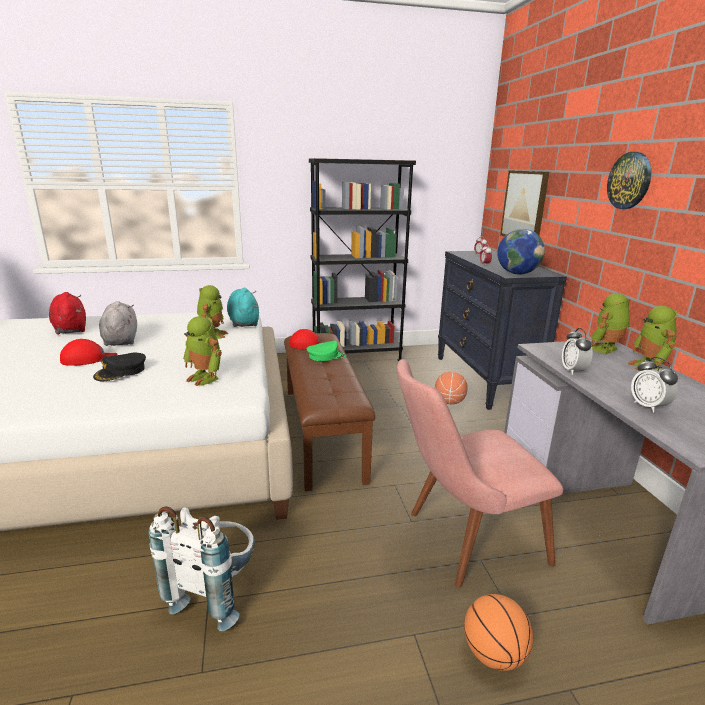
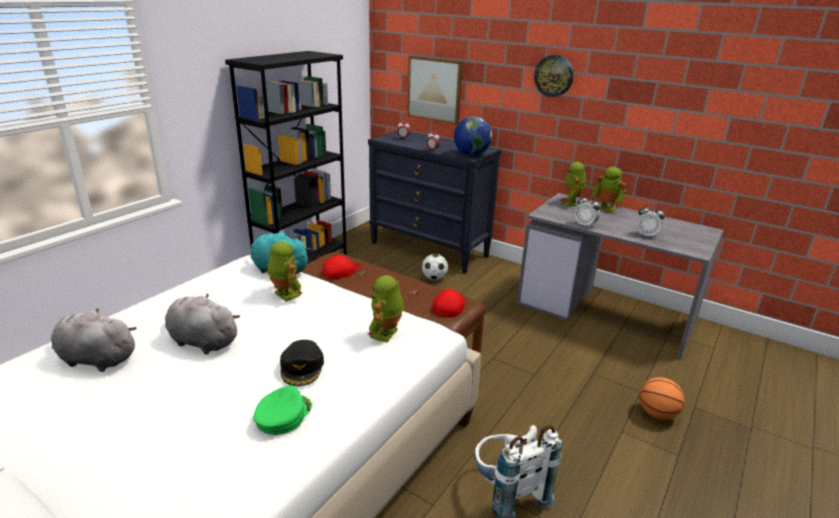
camera: 45 degrees left, 5 degrees up
red plush toy [49,292,86,335] -> grey plush toy [51,308,137,372]
red cap [60,339,117,366] -> red cap moved to [433,289,466,317]
toy robot [183,316,222,386] -> toy robot turned 120 degrees clockwise [367,275,404,343]
green cap [306,341,346,361] -> green cap moved to [253,385,312,435]
pink chair [397,359,563,588] -> none
basketball [435,372,468,404] -> football [422,254,448,280]

